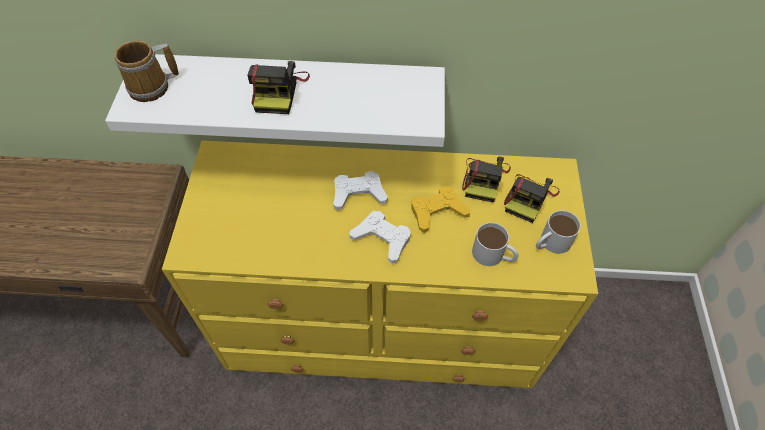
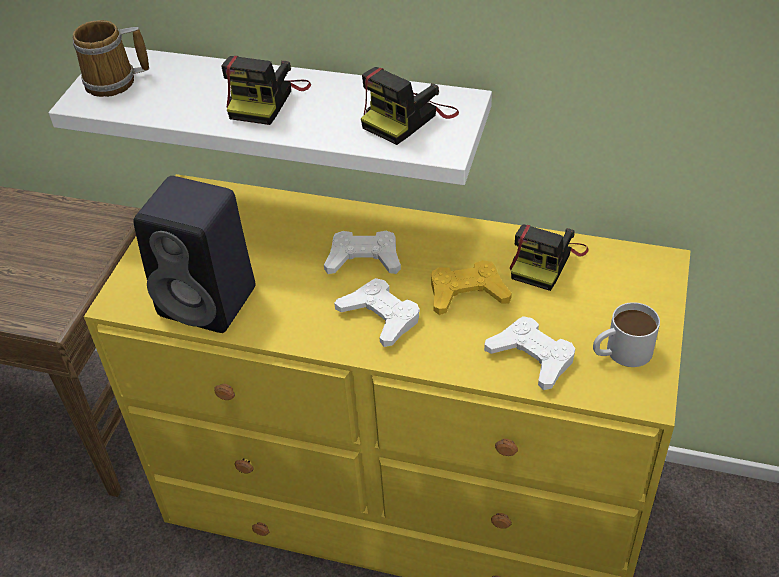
camera: 15 degrees right, 10 degrees down
white mug [472,222,519,266] -> white game controller [484,316,575,390]
camera [504,174,559,223] -> camera moved to [361,67,459,145]
none -> black speaker [133,176,255,333]

